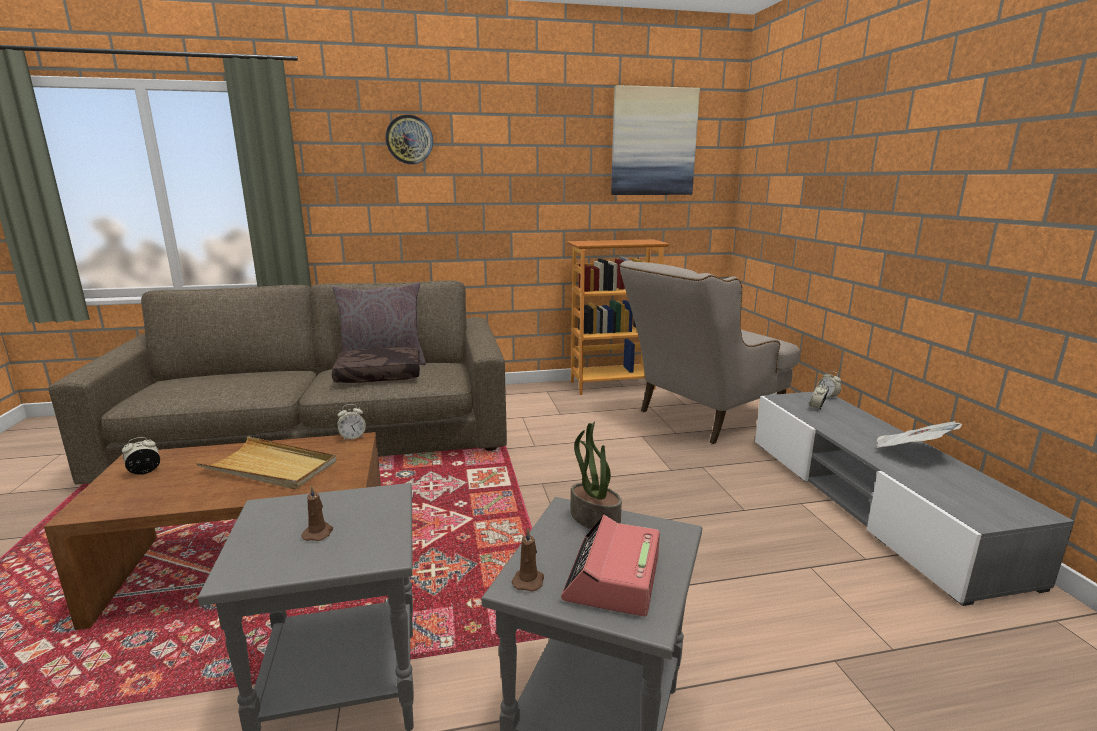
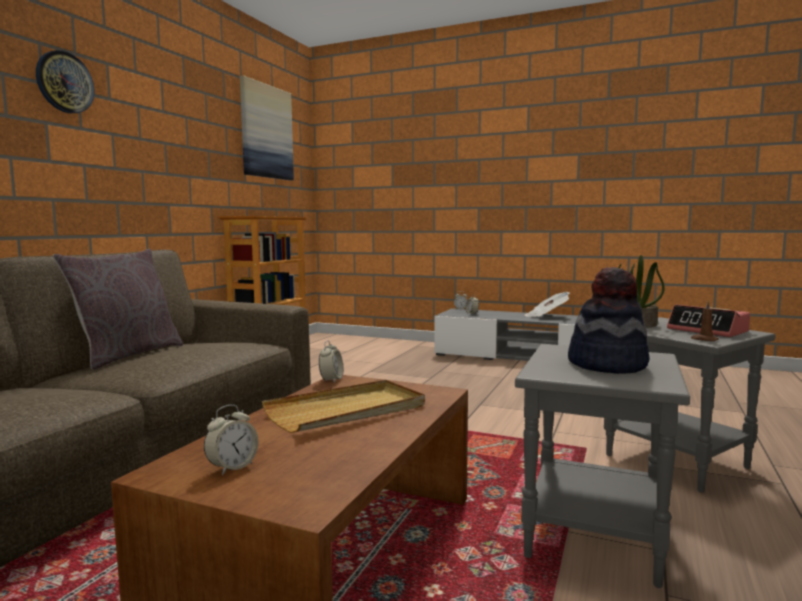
camera: 55 degrees left, 10 degrees down
alarm clock [122,437,160,475] -> alarm clock turned 135 degrees counterclockwise [204,405,258,475]
brown candle [302,485,333,541] -> hat [568,267,649,374]
brown pillow [332,347,420,383] -> none
beige armchair [619,260,800,444] -> none

